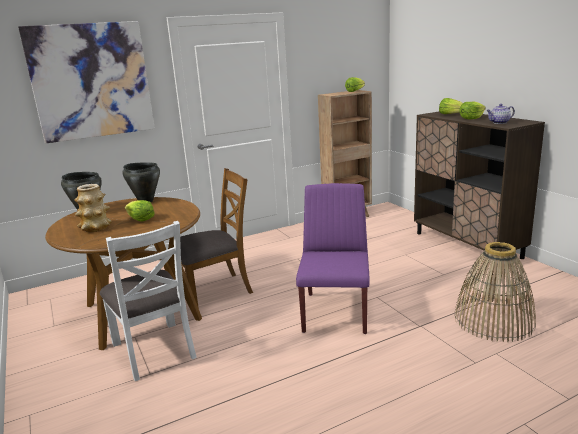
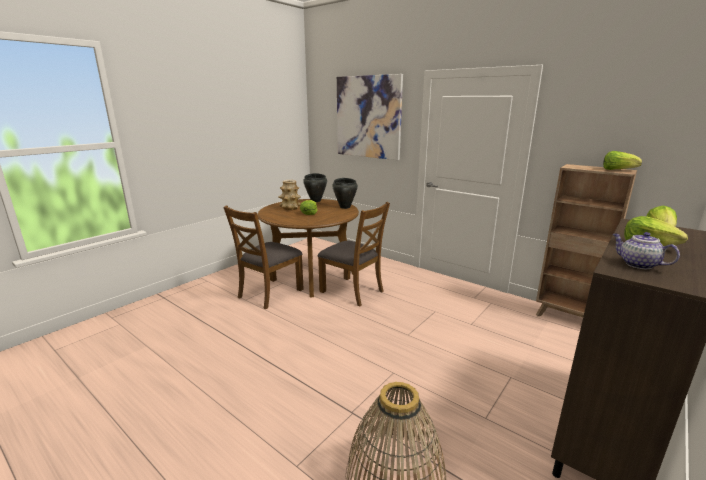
camera: 65 degrees right, 0 degrees up
white chair [100,221,197,381] -> brown chair [223,206,304,309]
purple chair [296,183,370,334] -> none

